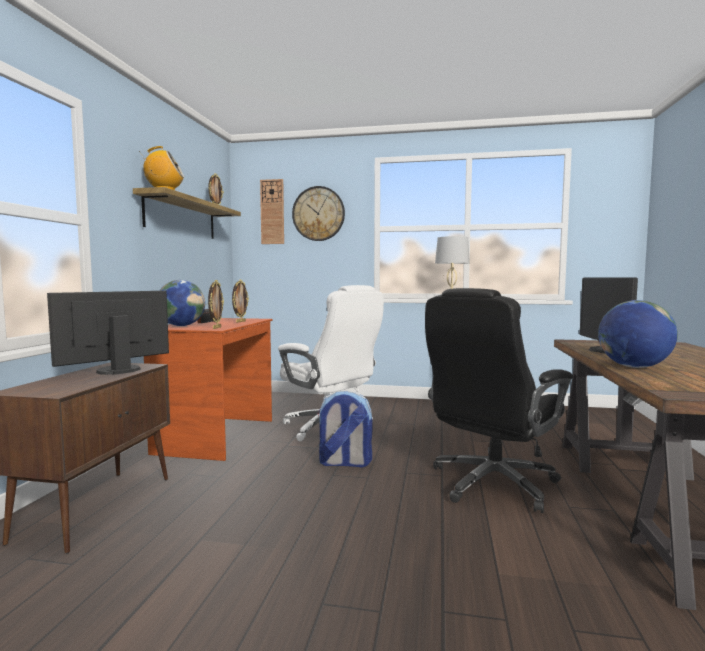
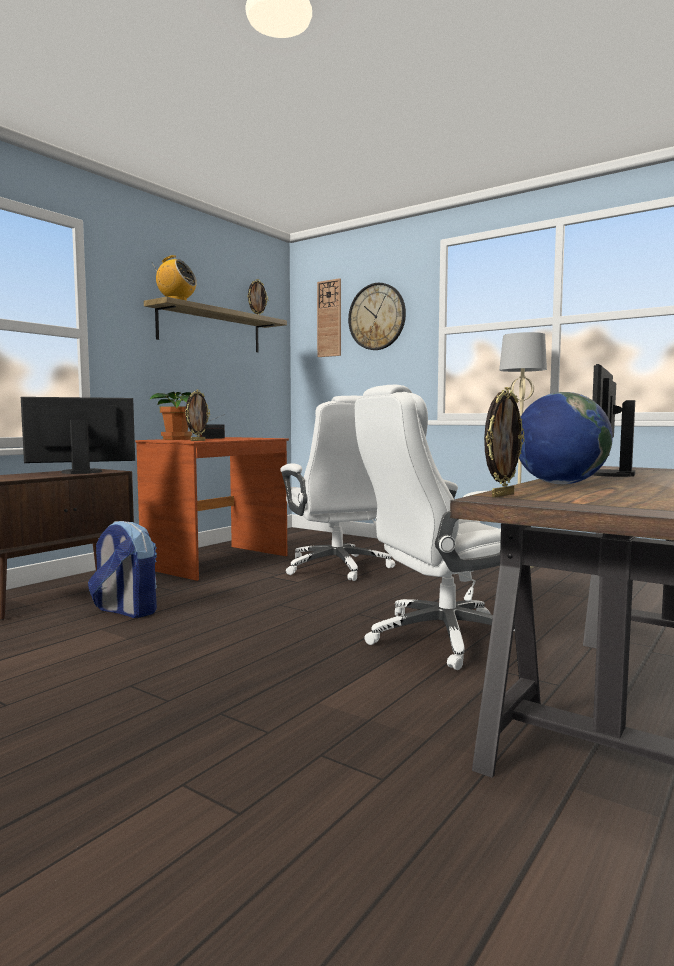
camera: 25 degrees right, 0 degrees up
globe [160,280,205,326] -> potted plant [149,392,192,440]
picture frame [232,280,249,323] -> picture frame moved to [484,387,525,497]
backpack [317,391,373,467] -> backpack moved to [88,521,157,618]
black office chair [425,288,573,513] -> white office chair [355,385,515,670]

